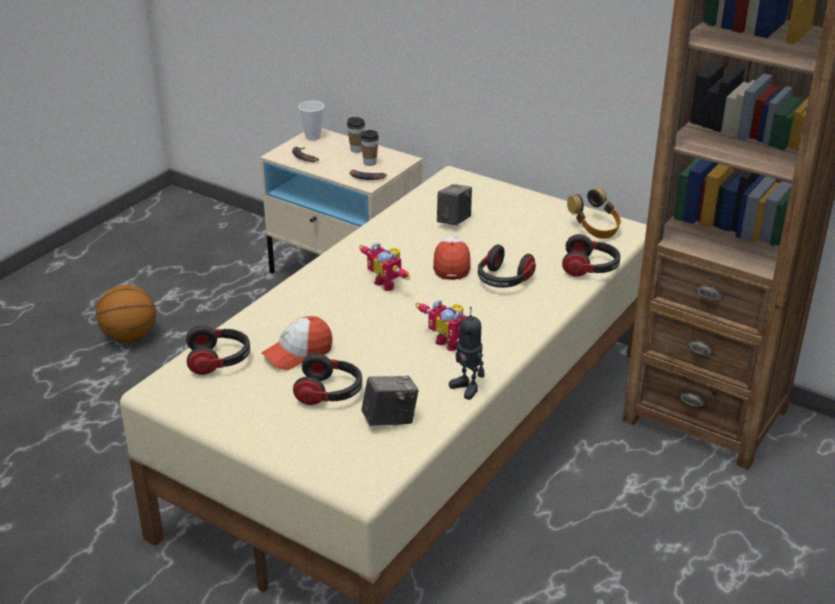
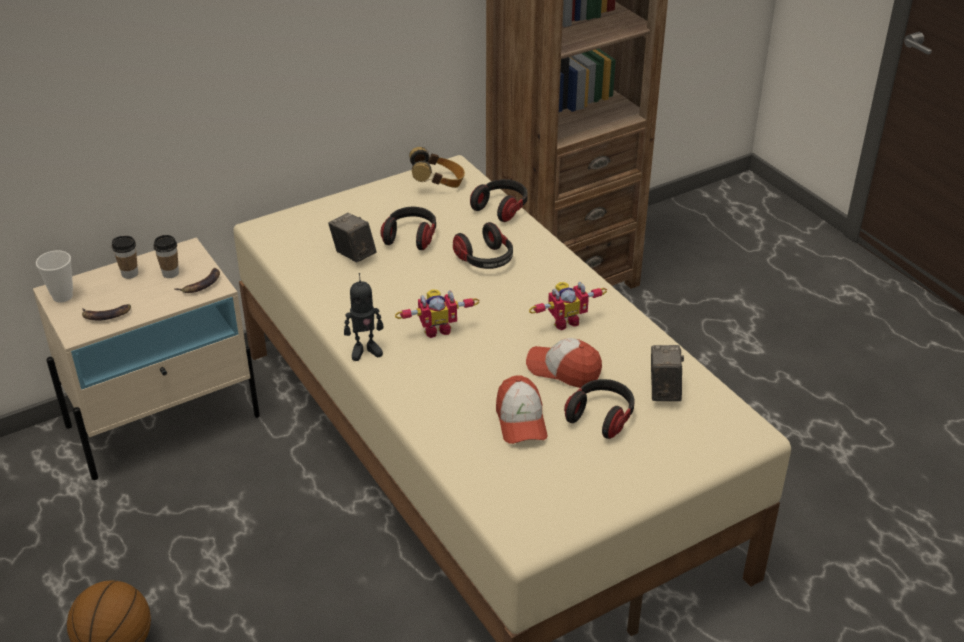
camera: 65 degrees left, 5 degrees up
headphones [186,325,250,375] -> headphones moved to [380,207,436,250]
cap [433,236,471,280] -> cap moved to [526,338,602,388]
toy robot [449,307,485,400] -> toy robot moved to [344,273,383,361]

